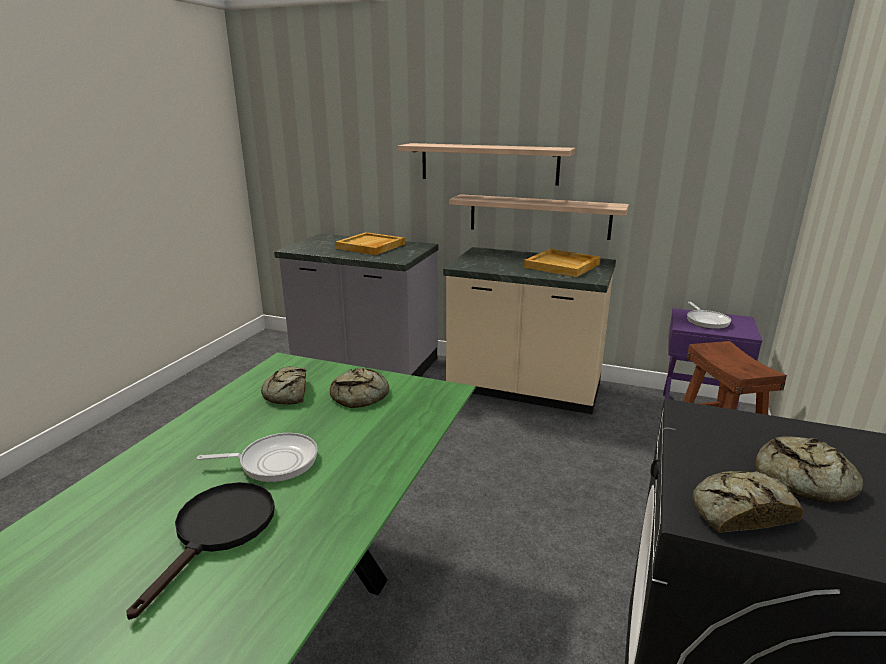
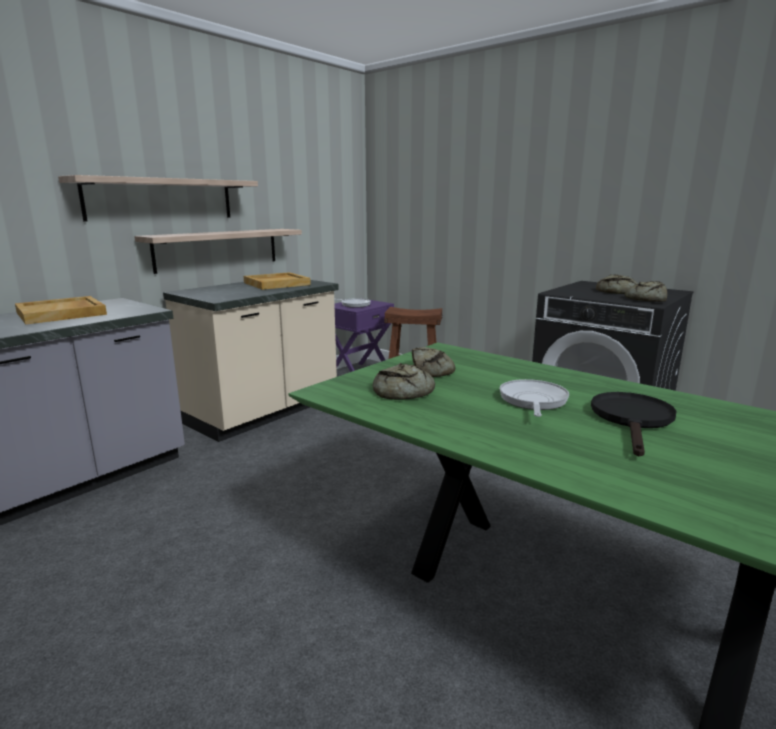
camera: 70 degrees left, 5 degrees down
black frying pan [126,482,275,620] -> black frying pan turned 75 degrees clockwise [591,392,676,456]

